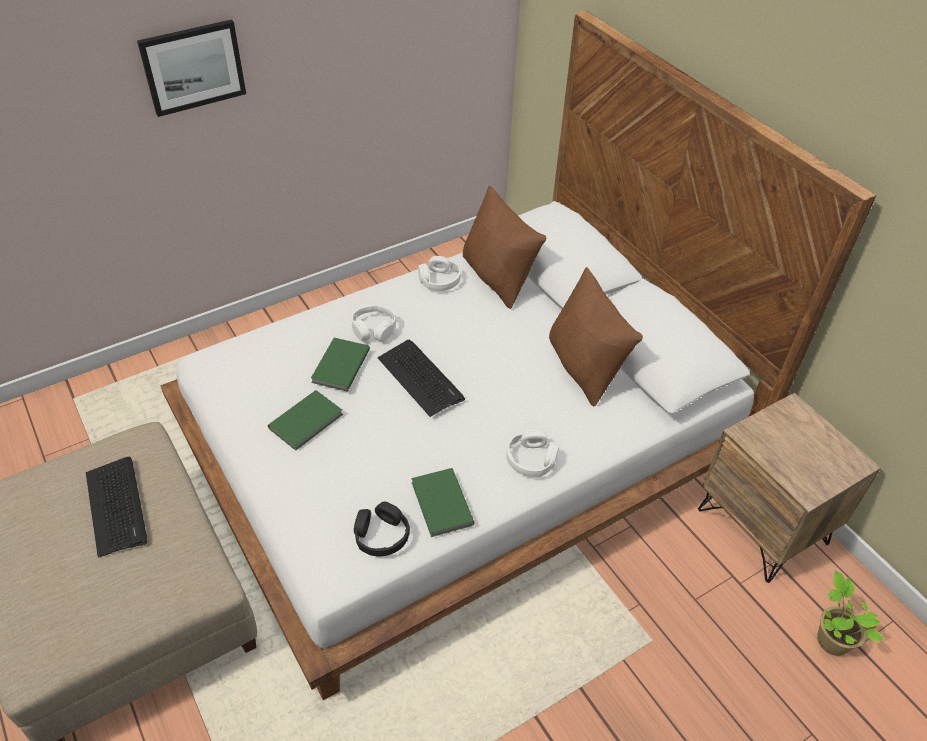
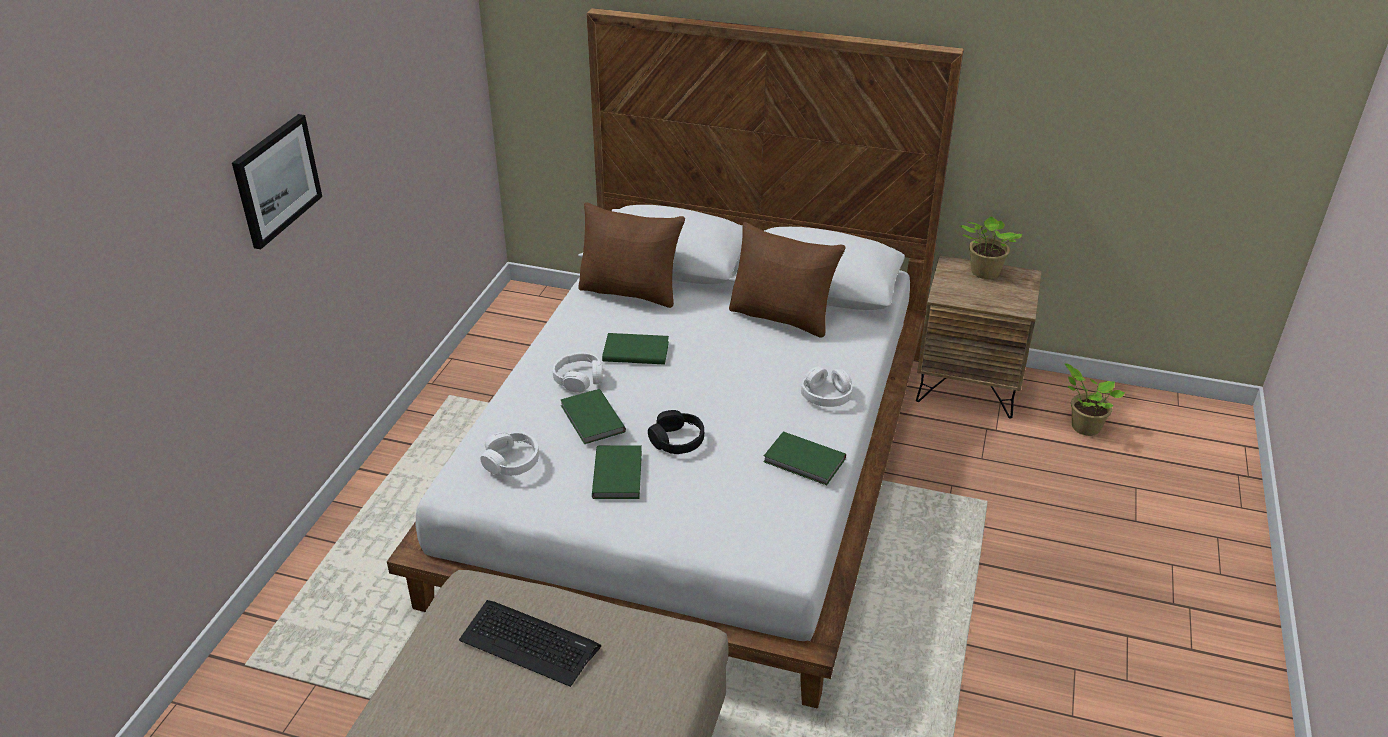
camera: 40 degrees left, 10 degrees down
black headphones [354,501,410,557] -> black headphones moved to [648,410,704,454]
keyboard [378,340,465,417] -> none
white headphones [418,256,461,291] -> white headphones moved to [480,432,539,476]
none -> green book [602,333,669,365]
none -> potted plant [960,216,1022,279]

